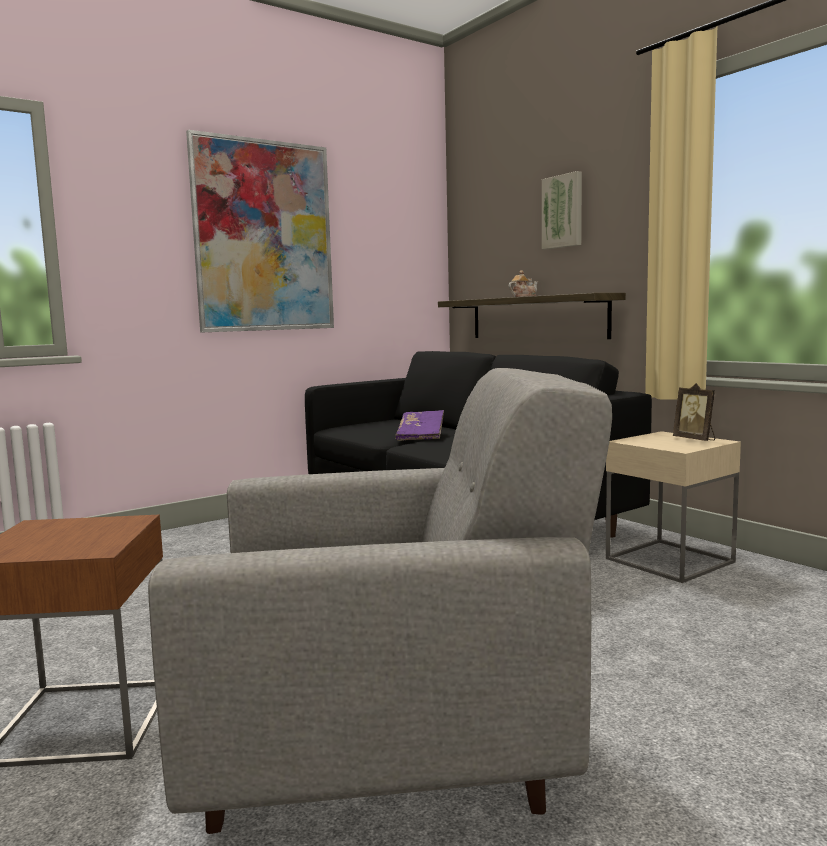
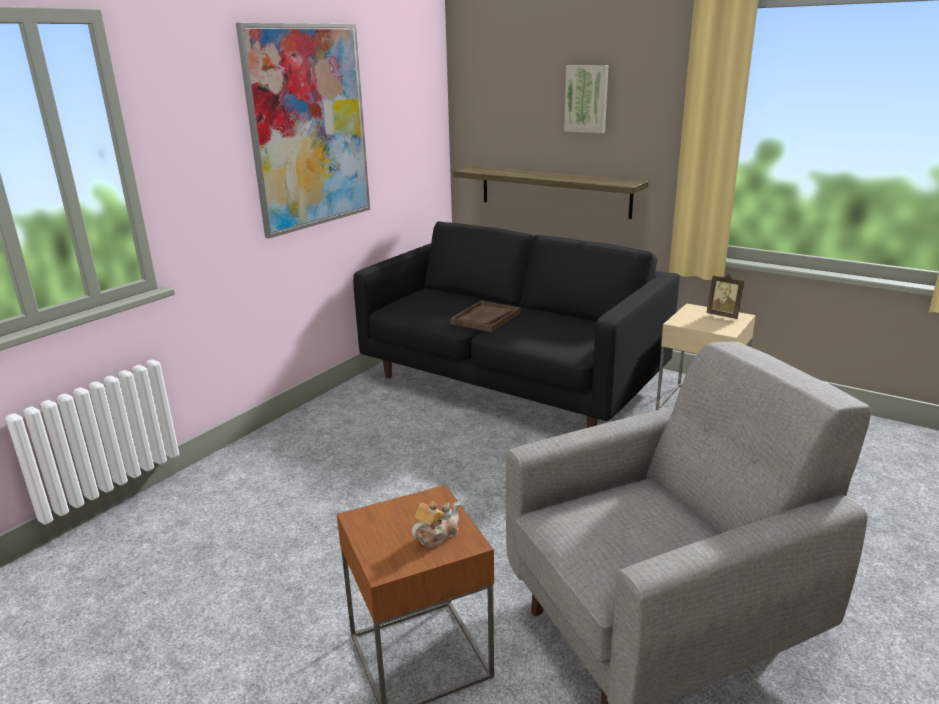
camera: 20 degrees left, 15 degrees up
purple book [395,410,444,441] -> brown tray [450,301,521,332]
teapot [509,270,538,297] -> teapot moved to [411,501,460,548]

